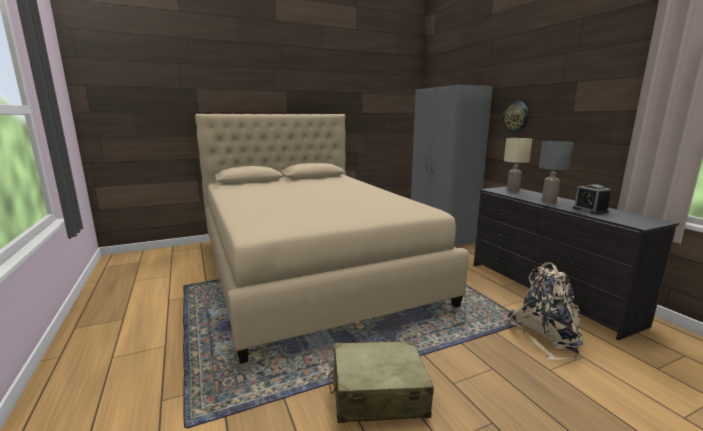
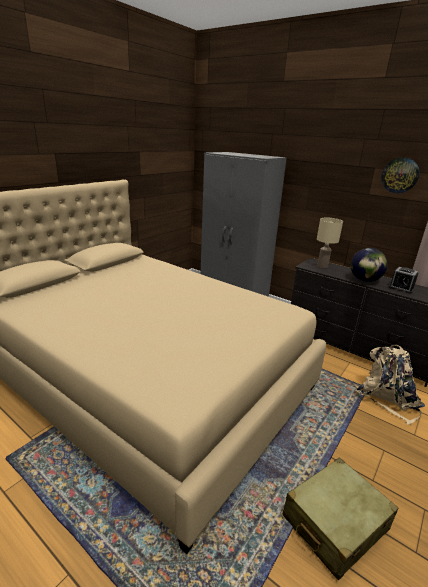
camera: 30 degrees left, 10 degrees up
wall clock [502,101,529,133] -> wall clock moved to [381,157,420,193]
grey table lamp [539,141,574,203] -> globe [351,248,388,282]

